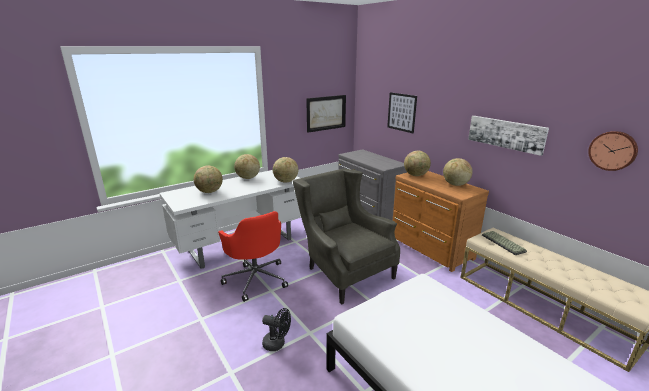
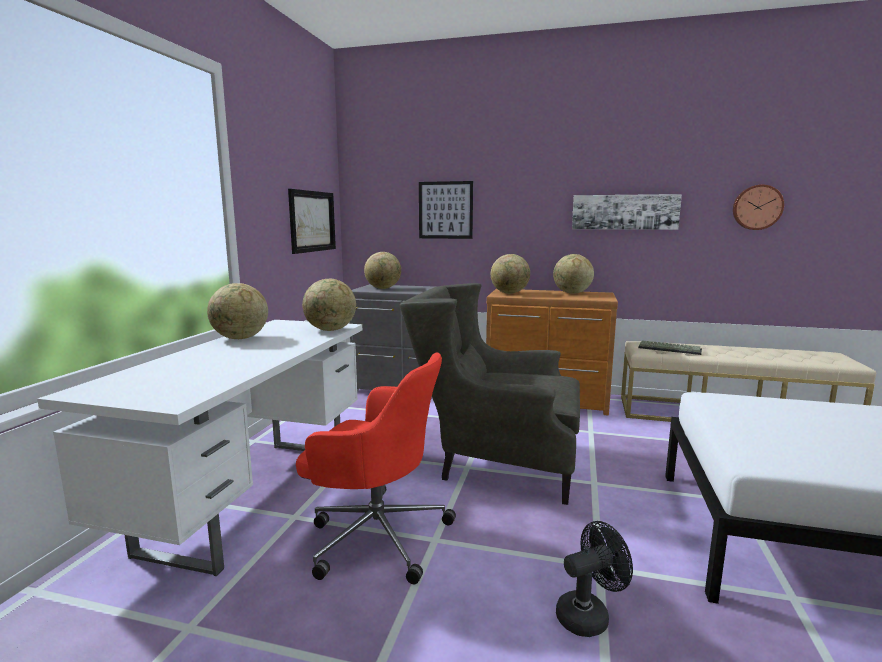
camera: 40 degrees left, 10 degrees down
globe [194,165,223,193] -> globe moved to [364,252,401,289]

